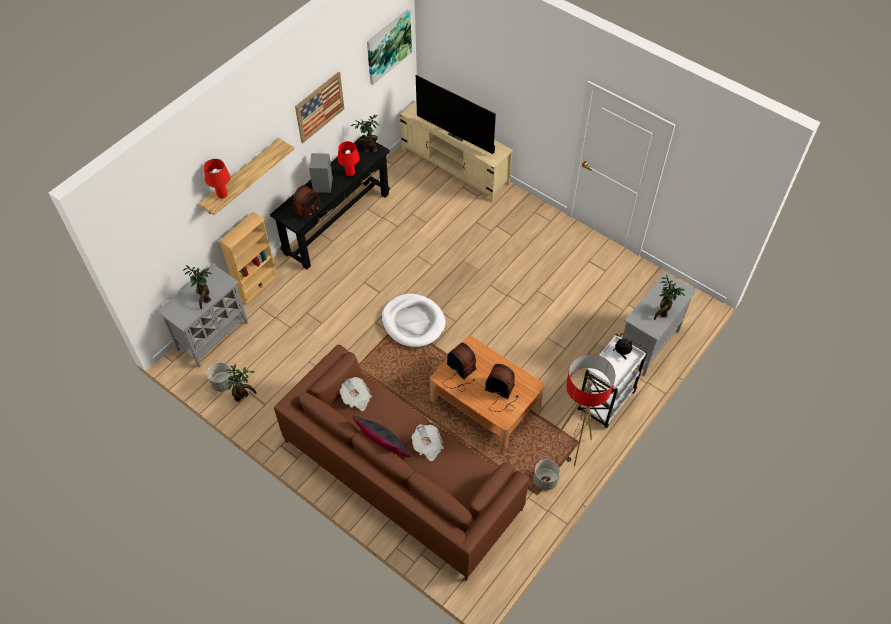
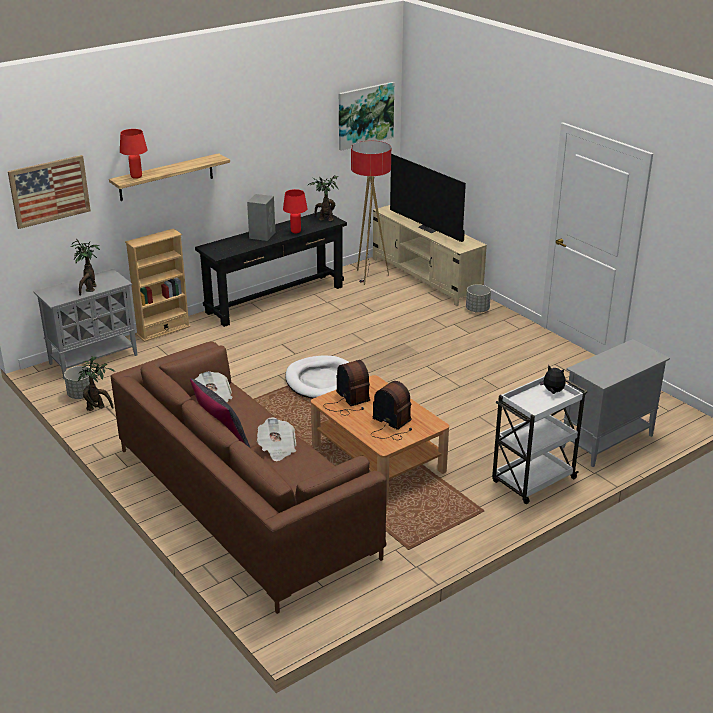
camera: 15 degrees right, 25 degrees down
radio [282,185,322,220] -> none
picture [295,72,344,143] -> picture moved to [8,155,91,229]
grey planter [533,459,560,490] -> grey planter moved to [466,284,491,313]
floor lamp [556,354,616,467] -> floor lamp moved to [351,141,391,285]
potted plant [654,275,685,320] -> none

